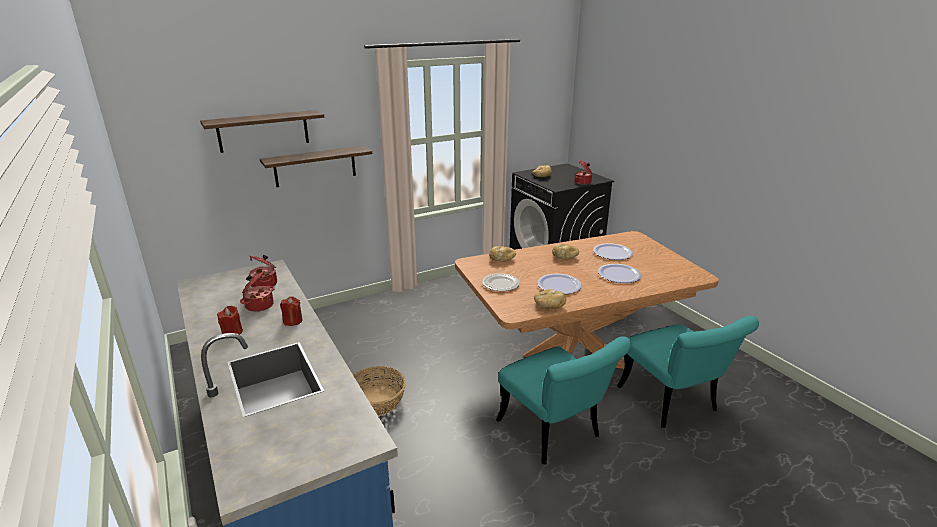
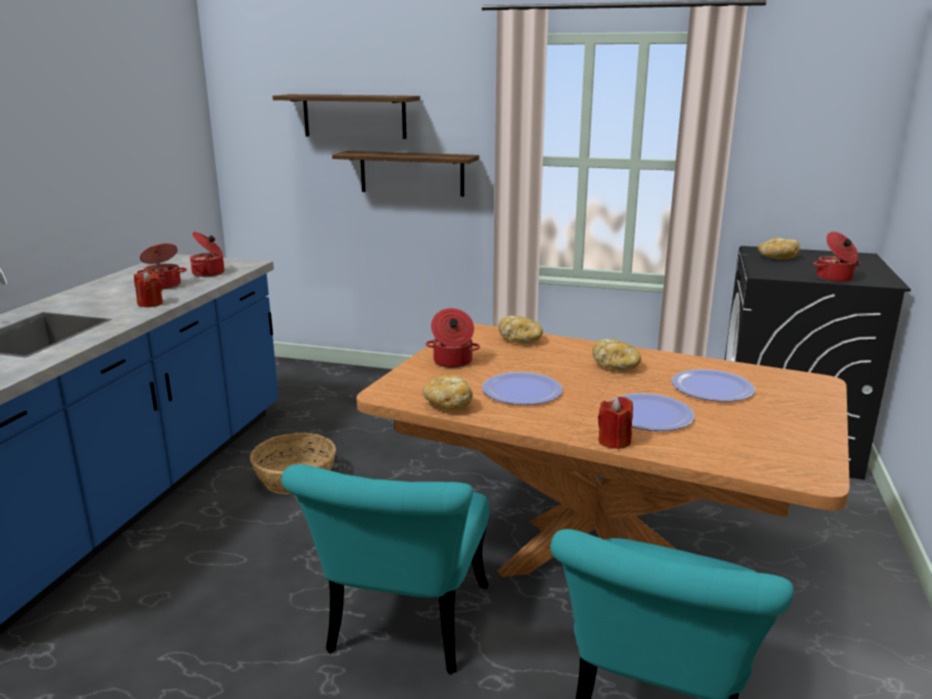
camera: 45 degrees right, 5 degrees down
red candle [217,306,243,335] -> red candle moved to [598,397,633,449]
plate [482,273,520,291] -> cooking pot [426,308,480,368]

